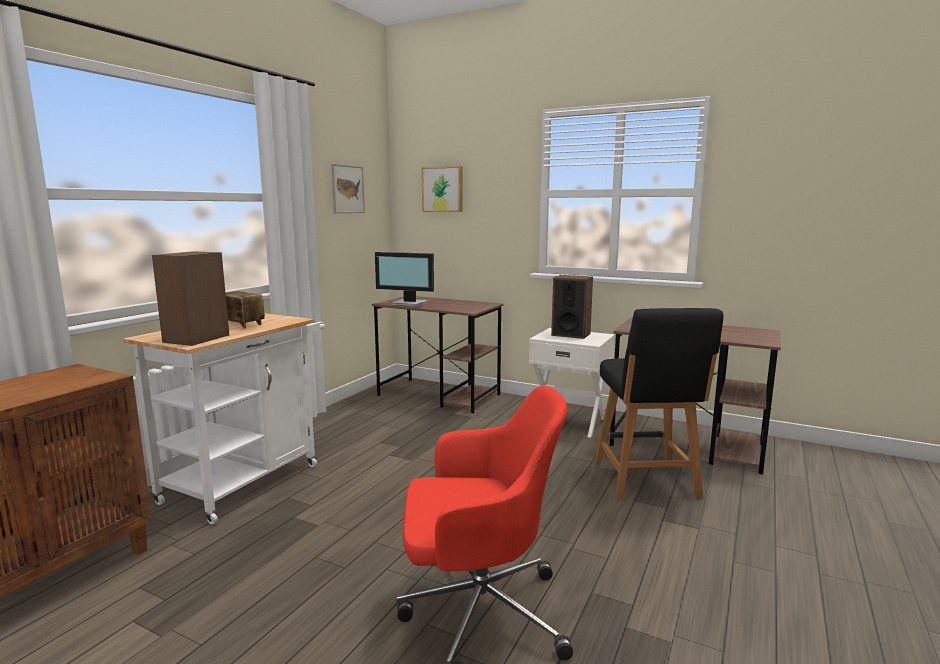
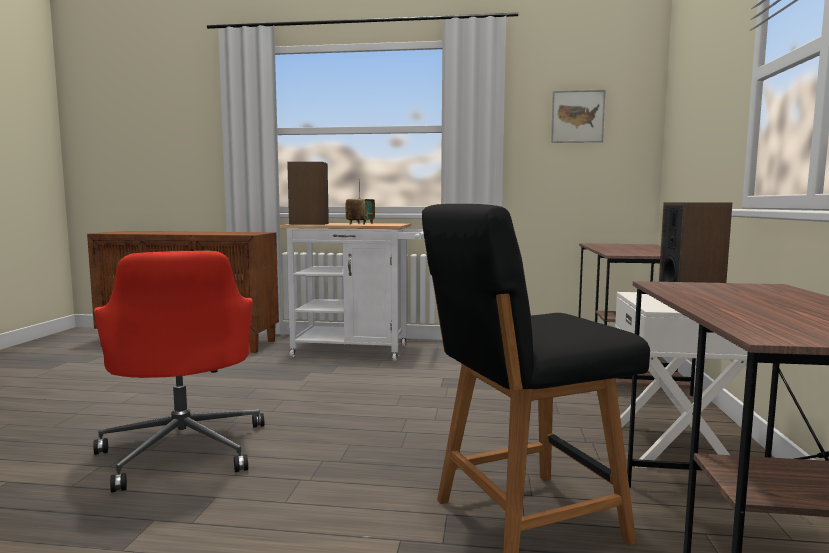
camera: 70 degrees right, 5 degrees down
monitor [375,252,434,306] -> none
picture [422,166,463,212] -> none

